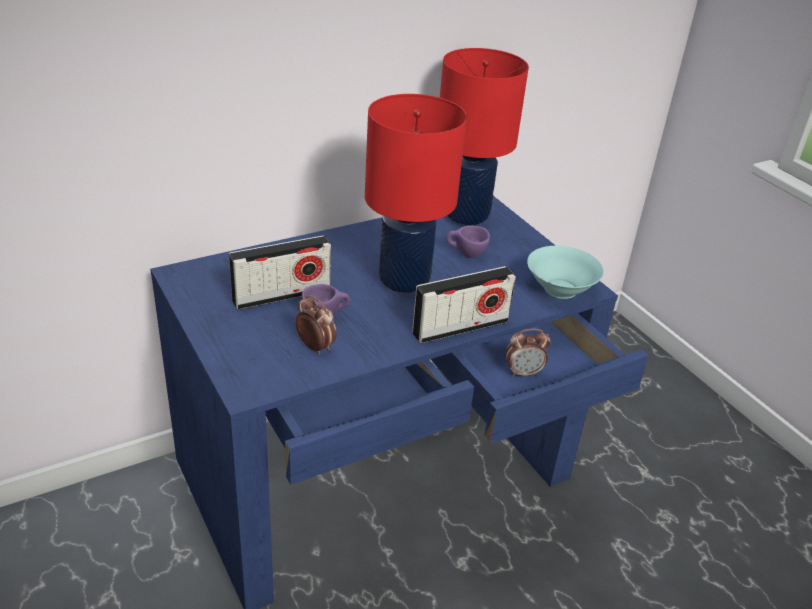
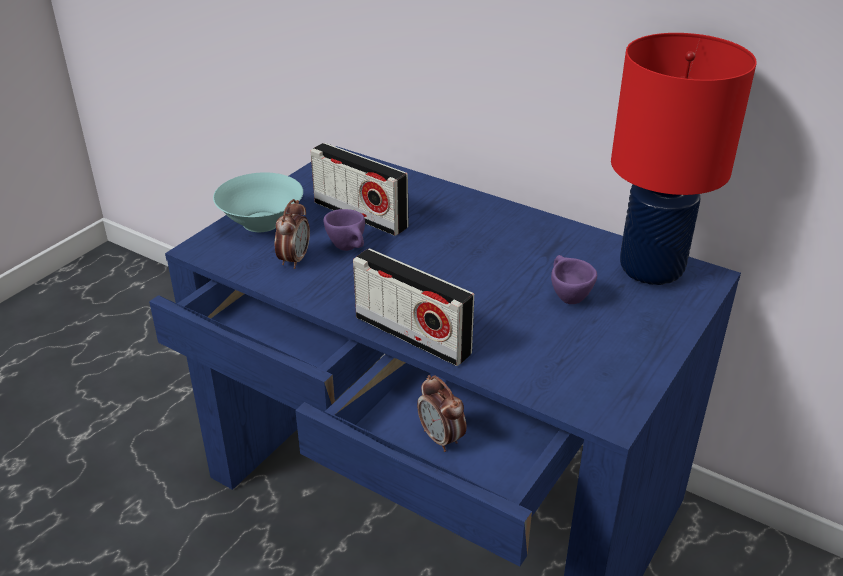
camera: 65 degrees right, 0 degrees up
red table lamp [365,94,467,293] -> none
turquoise bowl [527,246,604,299] -> turquoise bowl moved to [213,172,303,232]

